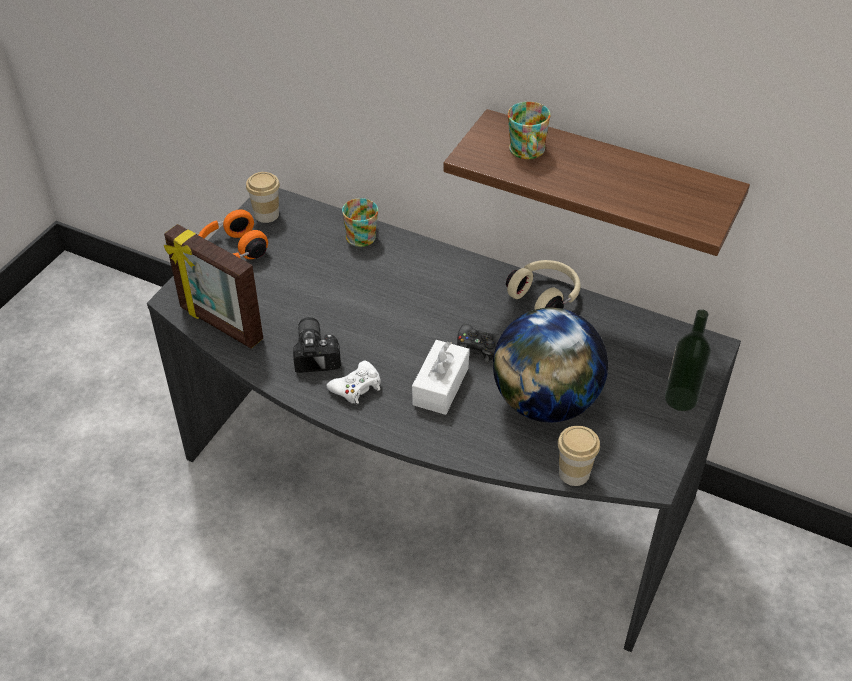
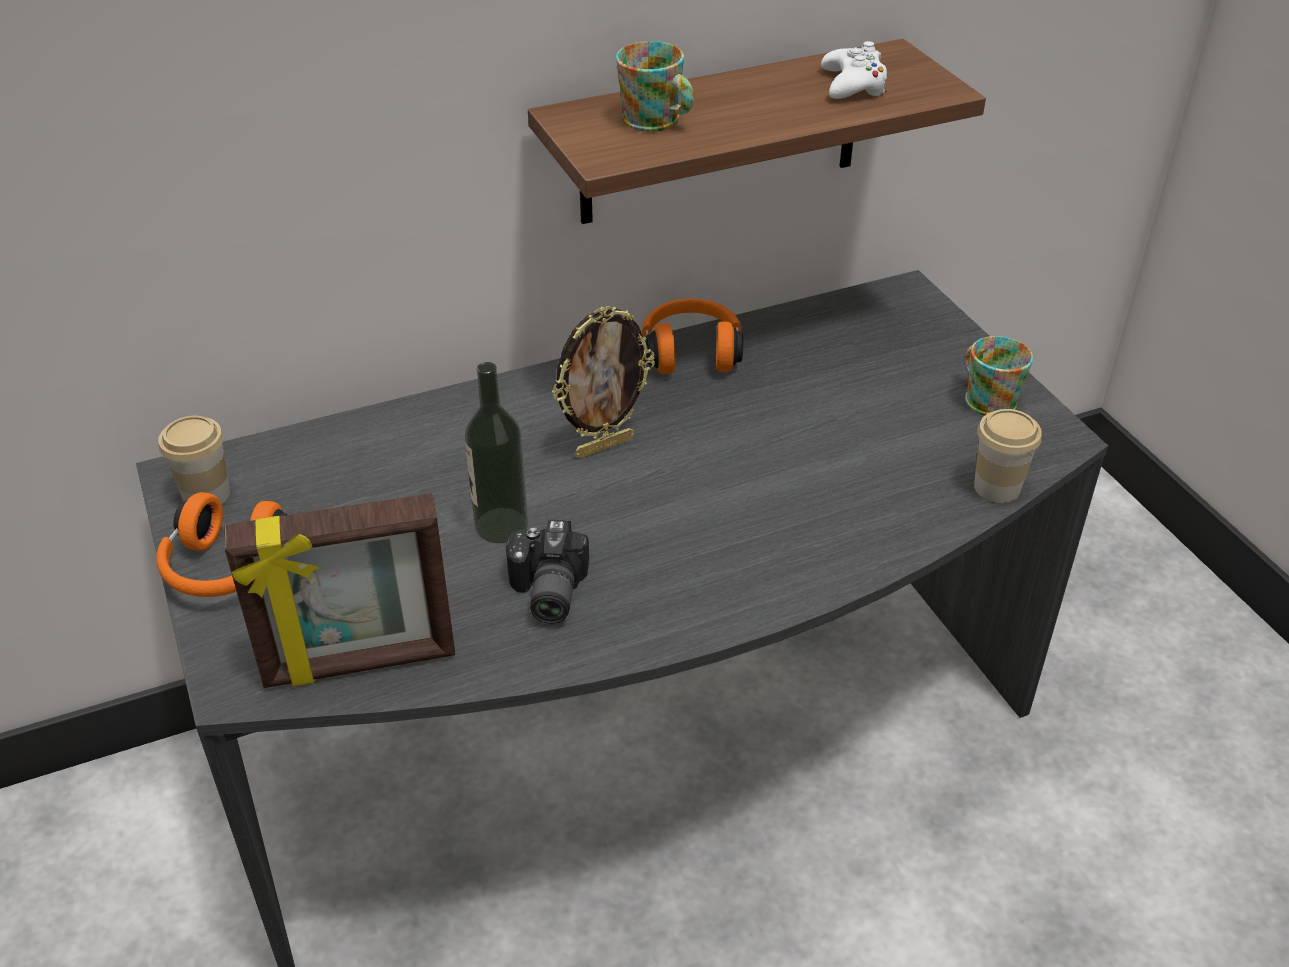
camera: 50 degrees left, 5 degrees down
camera [293,317,341,373] -> camera turned 120 degrees counterclockwise [506,520,589,624]
white game controller [327,361,381,405] -> white game controller moved to [821,41,887,99]
mug [342,198,378,247] -> mug moved to [965,336,1033,416]
white tissue box [412,340,469,415] -> none
black game controller [457,324,502,362] -> none
globe [493,308,608,422] -> none
beige headphones [506,260,581,310] -> orange headphones [642,299,743,374]
bottle [665,309,711,411] -> bottle moved to [464,362,528,543]
none -> picture frame [552,306,655,459]

